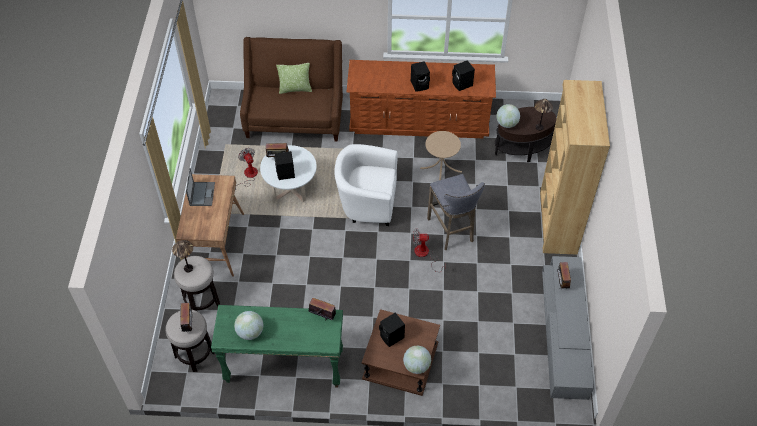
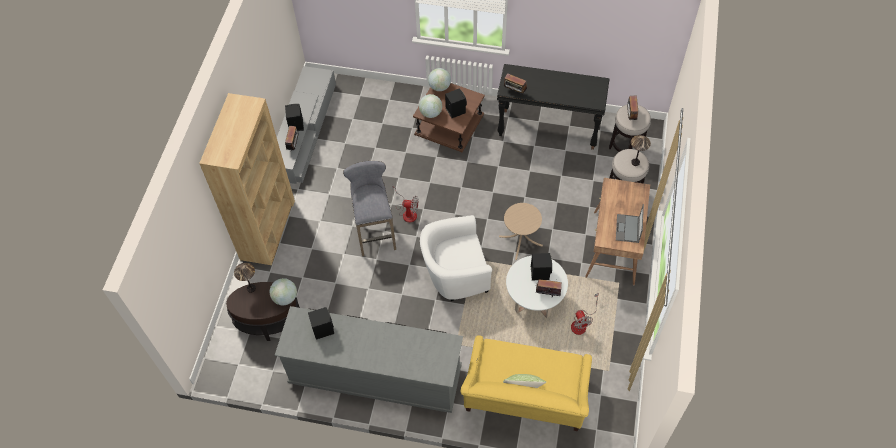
camera: 170 degrees left, 5 degrees up
green console table [211,305,343,387] -> black console table [497,64,610,150]
globe [234,311,264,340] -> globe moved to [419,94,442,118]
brown sofa [240,37,343,142] -> yellow sofa [461,335,592,431]
white armchair [334,144,398,226] -> white armchair turned 150 degrees clockwise [420,215,492,301]
brown dresser [347,60,496,138] -> grey dresser [275,306,463,413]
black speaker [411,61,430,92] -> black speaker moved to [285,104,304,131]
beige side table [420,131,462,180] -> beige side table moved to [499,203,543,260]

